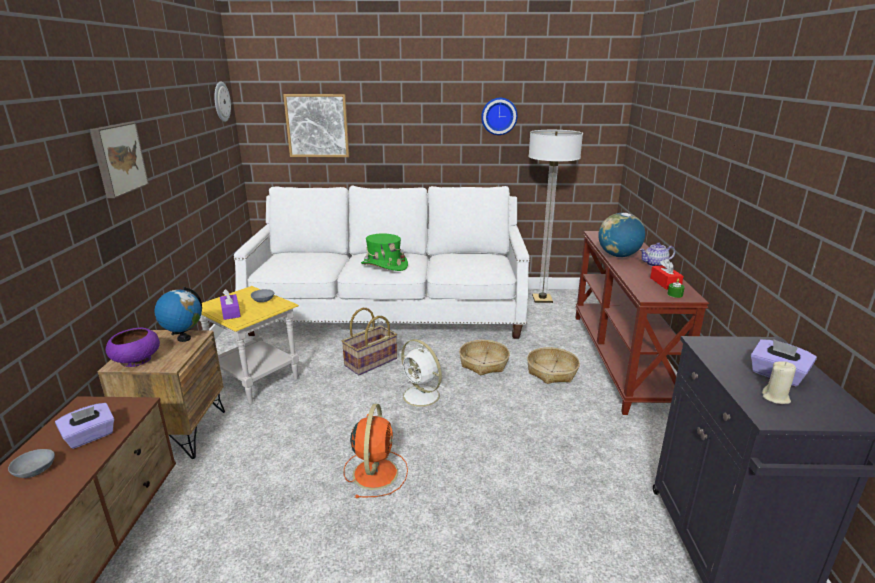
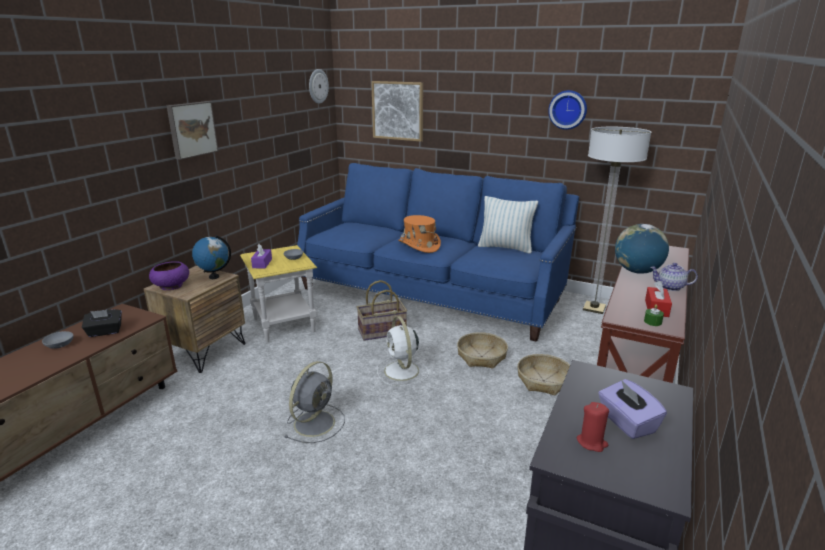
camera: 25 degrees right, 0 degrees up
purple tissue box [55,403,114,449] -> black tissue box [82,309,122,337]
white sofa [234,186,530,339] -> blue sofa [297,163,579,342]
orange fan [344,404,408,498] -> grey fan [284,361,345,443]
green hat [361,233,408,271] -> orange hat [398,215,441,253]
beige candle [762,361,796,404] -> red candle [577,402,609,452]
none -> pillow [478,196,538,254]

